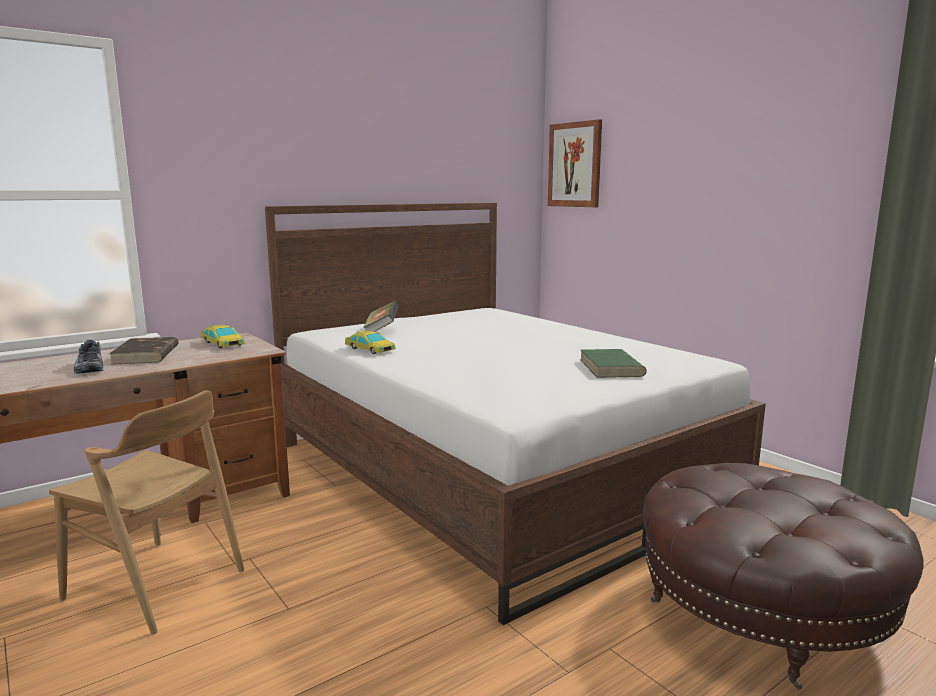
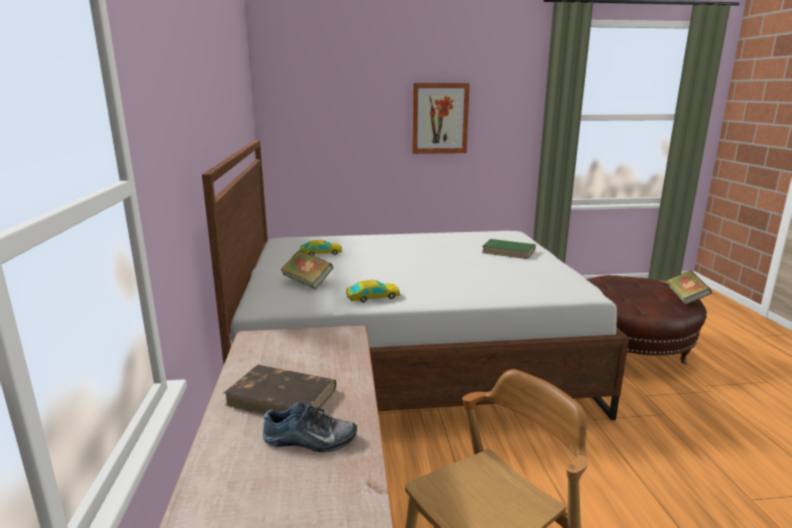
camera: 60 degrees left, 5 degrees up
toy car [201,325,245,348] -> toy car moved to [300,240,342,256]
picture [548,119,602,207] -> picture moved to [412,83,470,154]
none -> book [666,271,712,305]

